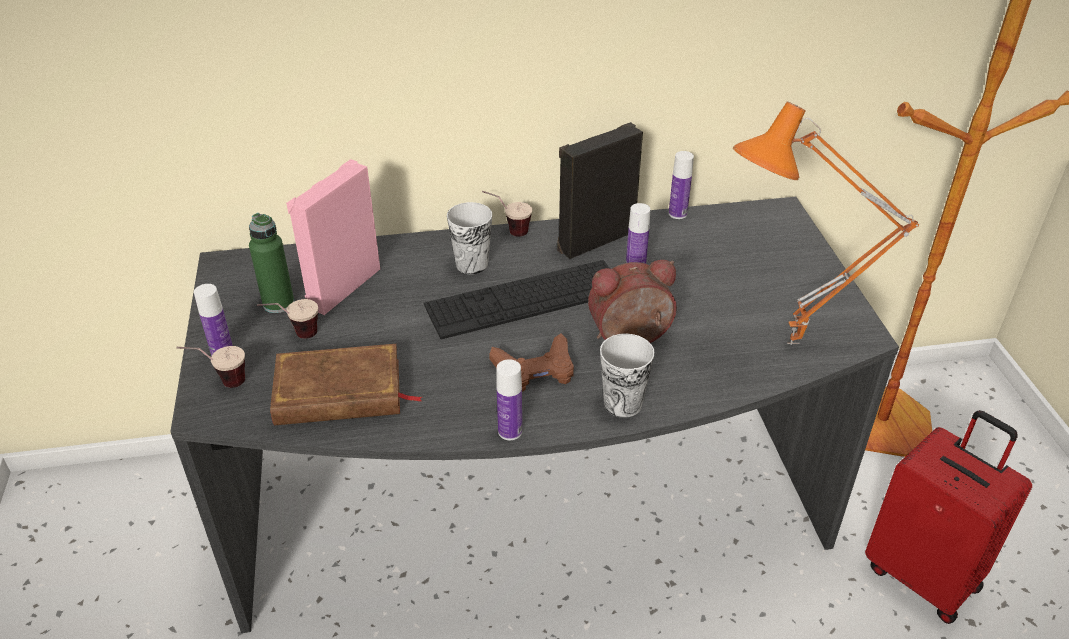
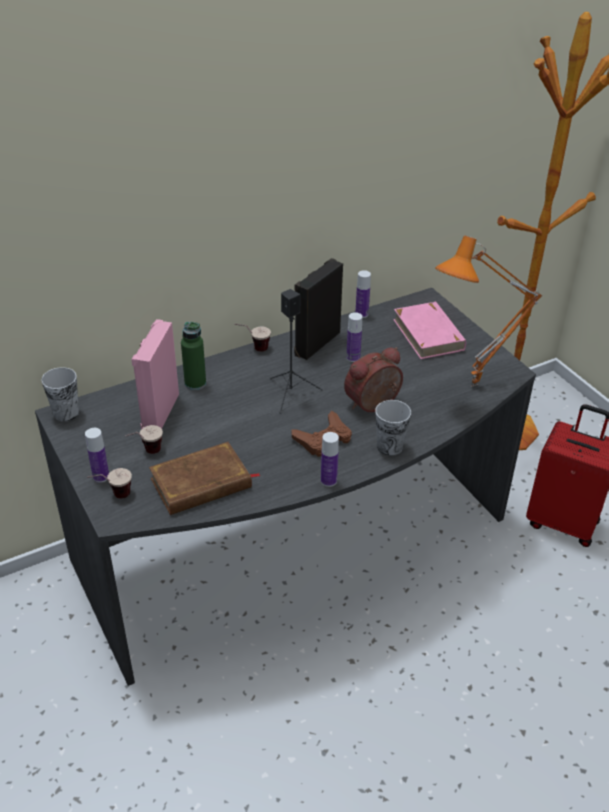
camera: 20 degrees left, 0 degrees up
green bottle [249,213,294,313] -> green bottle moved to [181,322,206,390]
keyboard [424,260,609,339] -> black speaker [270,289,323,414]
cup [447,202,492,274] -> cup moved to [41,367,79,422]
none -> pink book [393,302,466,359]

